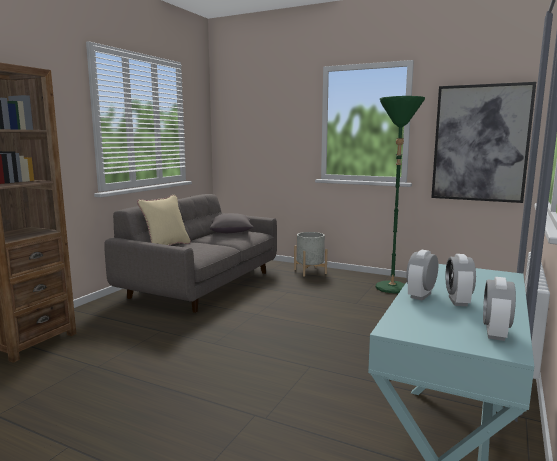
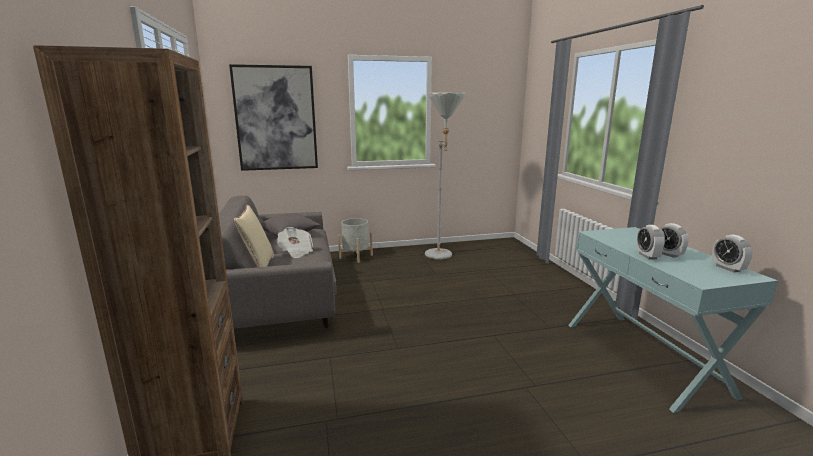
camera: 40 degrees left, 5 degrees up
green floor lamp [376,96,425,294] -> grey floor lamp [425,92,466,260]
picture [431,82,536,203] -> picture moved to [229,64,318,171]
none -> newspaper [277,227,313,258]

